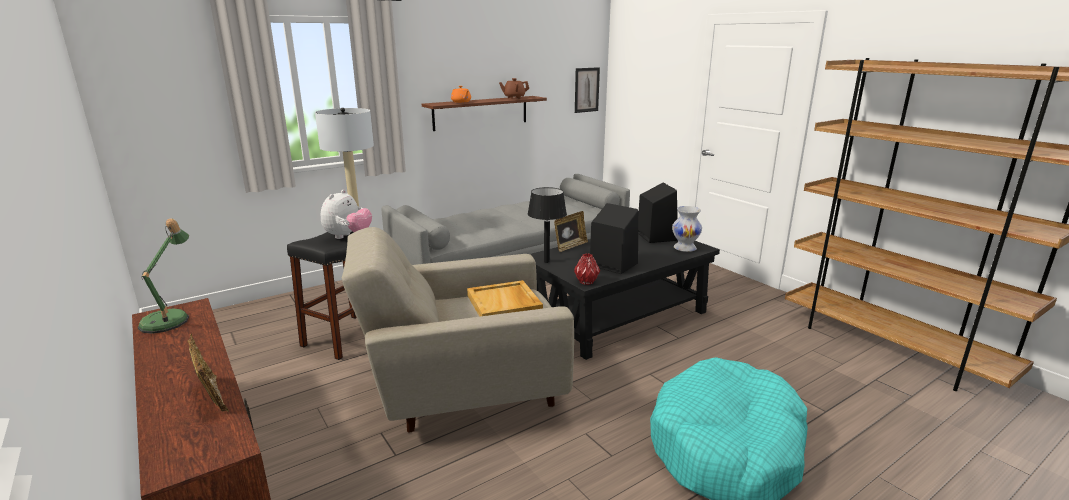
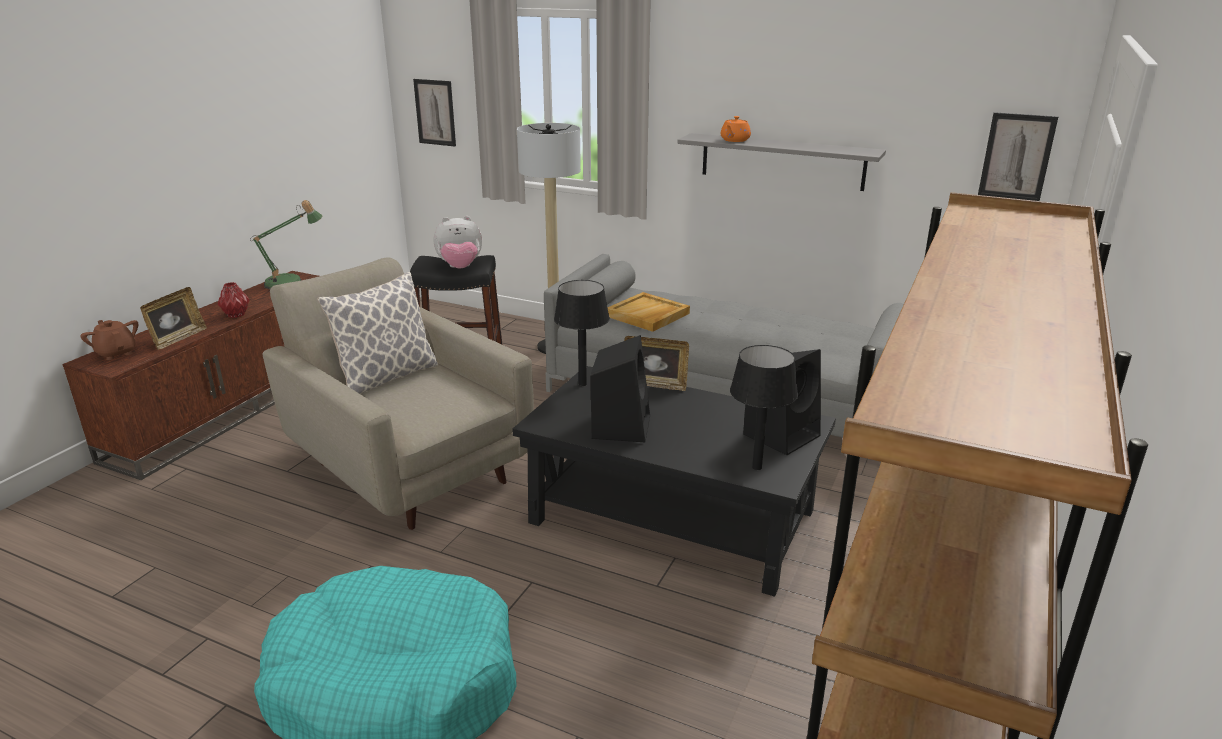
camera: 60 degrees right, 5 degrees up
brown shelf [422,96,547,131] -> grey shelf [677,133,886,191]
beige tray [467,280,543,317] -> beige tray moved to [608,292,690,332]
brown teapot [499,78,529,99] -> brown teapot moved to [80,320,138,360]
red vase [574,254,600,285] -> red vase moved to [218,282,249,318]
white vase [672,206,702,252] -> black table lamp [730,345,798,470]
none -> pillow [317,272,438,394]
none -> picture [413,79,456,146]

